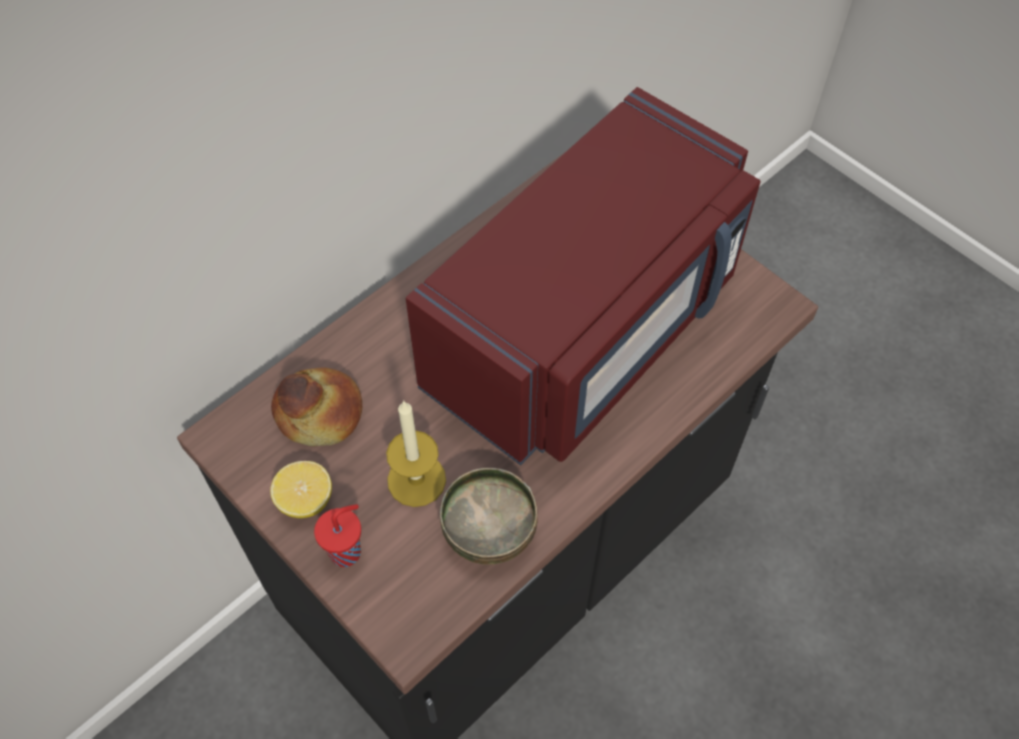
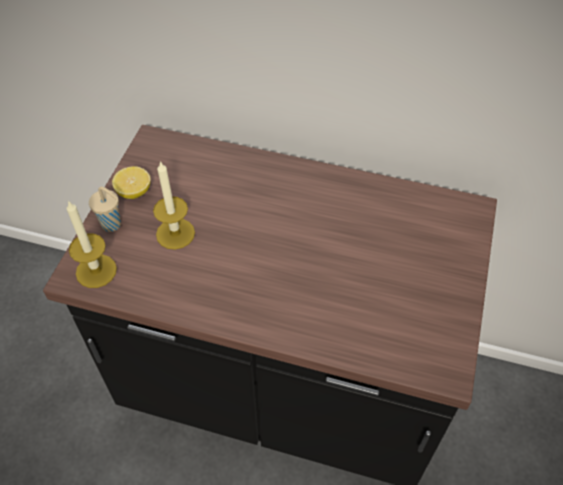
camera: 60 degrees right, 5 degrees down
bread [271,367,362,446] -> none
red cup [314,504,361,567] -> beige cup [89,187,121,232]
red microwave [405,87,761,465] -> none
bowl [440,468,538,564] -> none
none -> candle [66,200,117,288]

